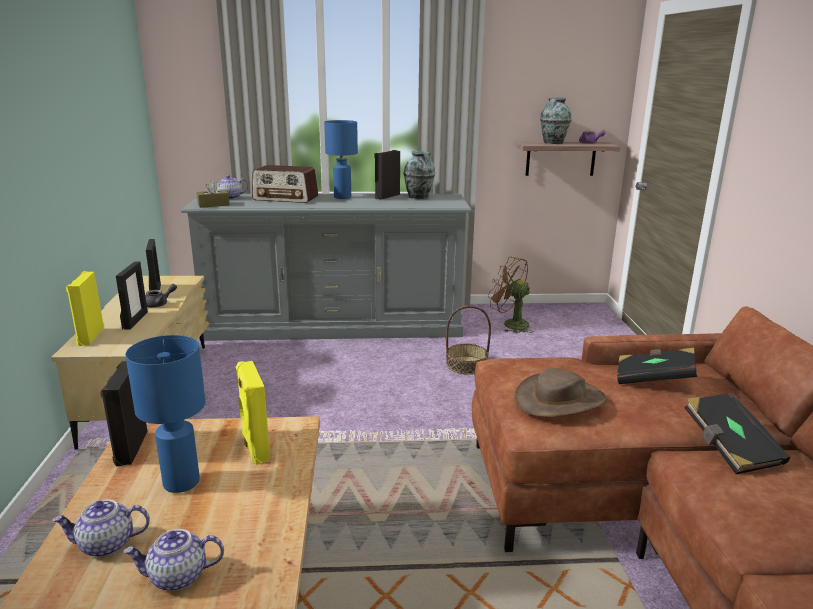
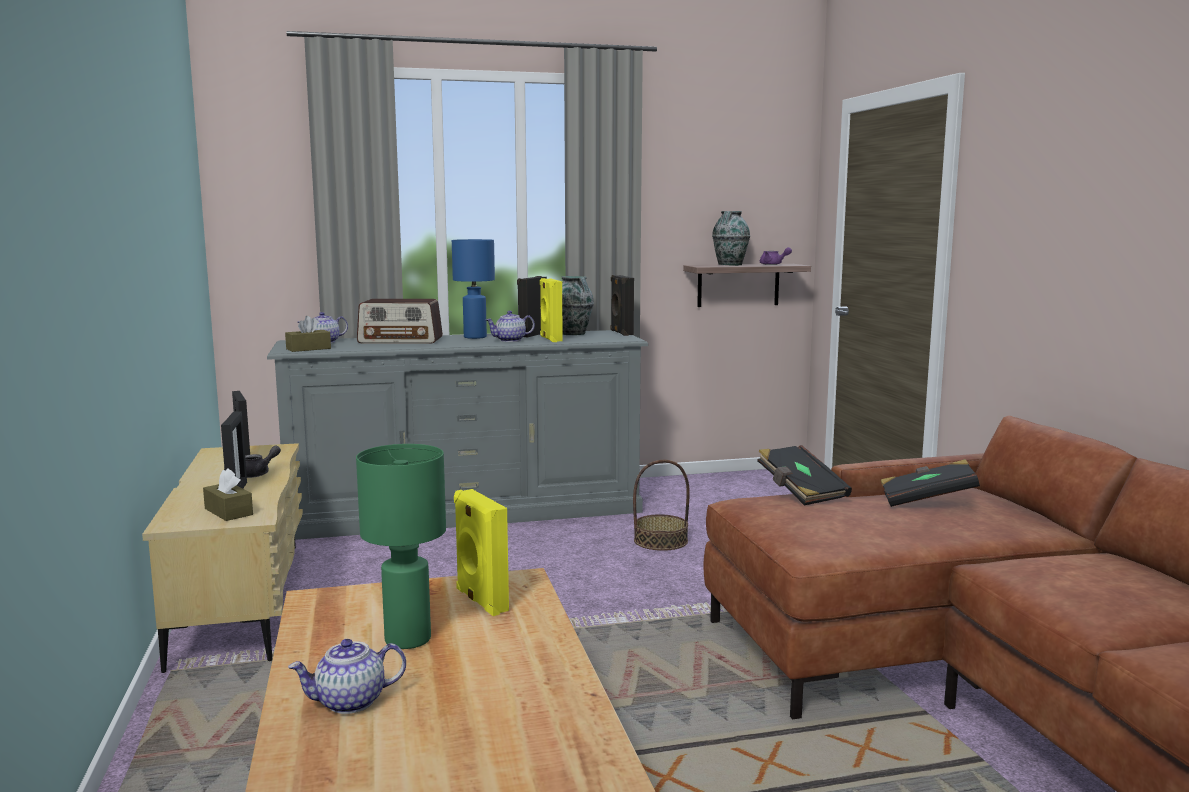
camera: 10 degrees left, 10 degrees down
yellow speaker [66,271,104,346] -> yellow speaker moved to [540,278,563,342]
black speaker [100,361,148,467] -> black speaker moved to [611,275,634,336]
teapot [123,529,224,591] -> teapot moved to [486,311,535,342]
blue table lamp [125,335,206,493] -> green table lamp [356,444,446,649]
brown fan [488,257,532,334] -> none
brown hat [514,368,607,417] -> none
black book [684,393,790,474] -> black book moved to [757,445,852,506]
none -> brown tissue box [203,468,253,521]

